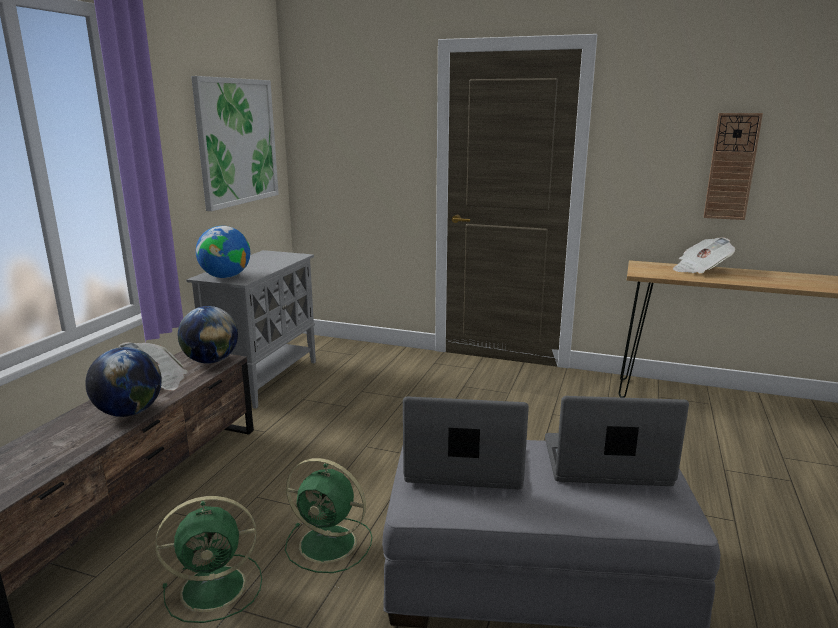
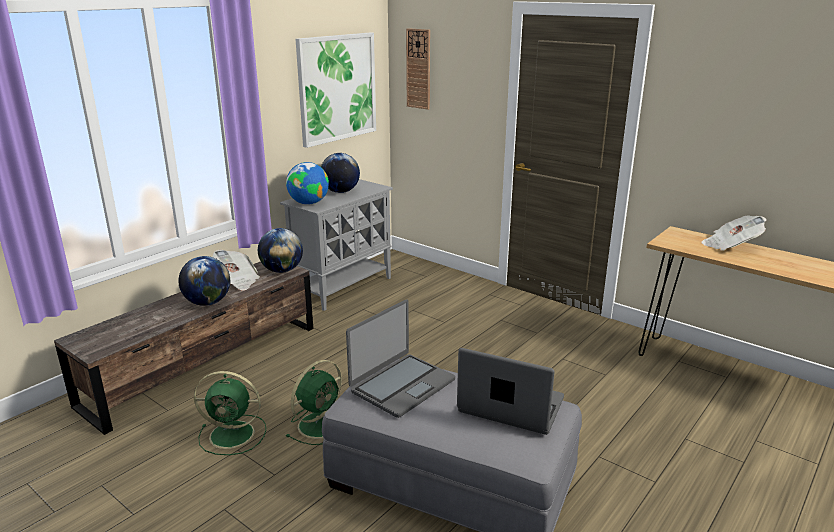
camera: 20 degrees right, 5 degrees up
green fan [285,458,372,573] -> green fan turned 90 degrees counterclockwise [286,360,342,445]
laptop [403,396,529,489] -> laptop turned 105 degrees clockwise [346,299,455,418]
wall clock [704,113,763,220] -> wall clock moved to [406,28,430,110]
none -> globe [321,153,360,193]

